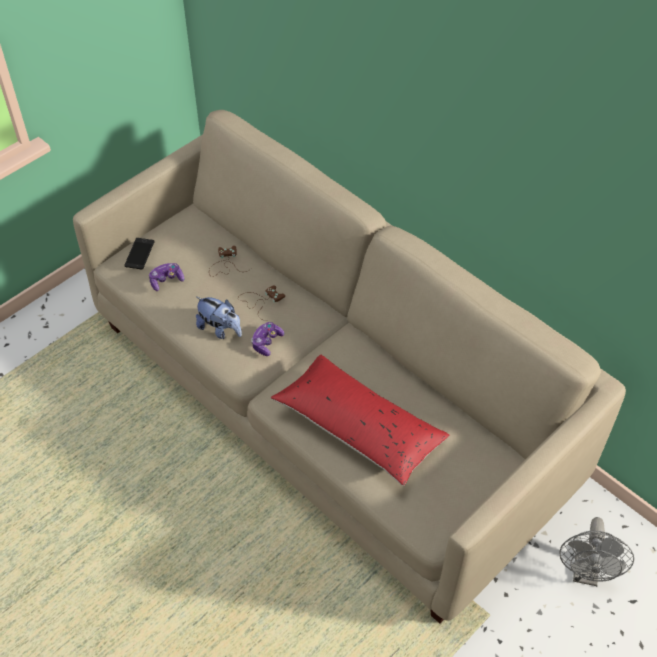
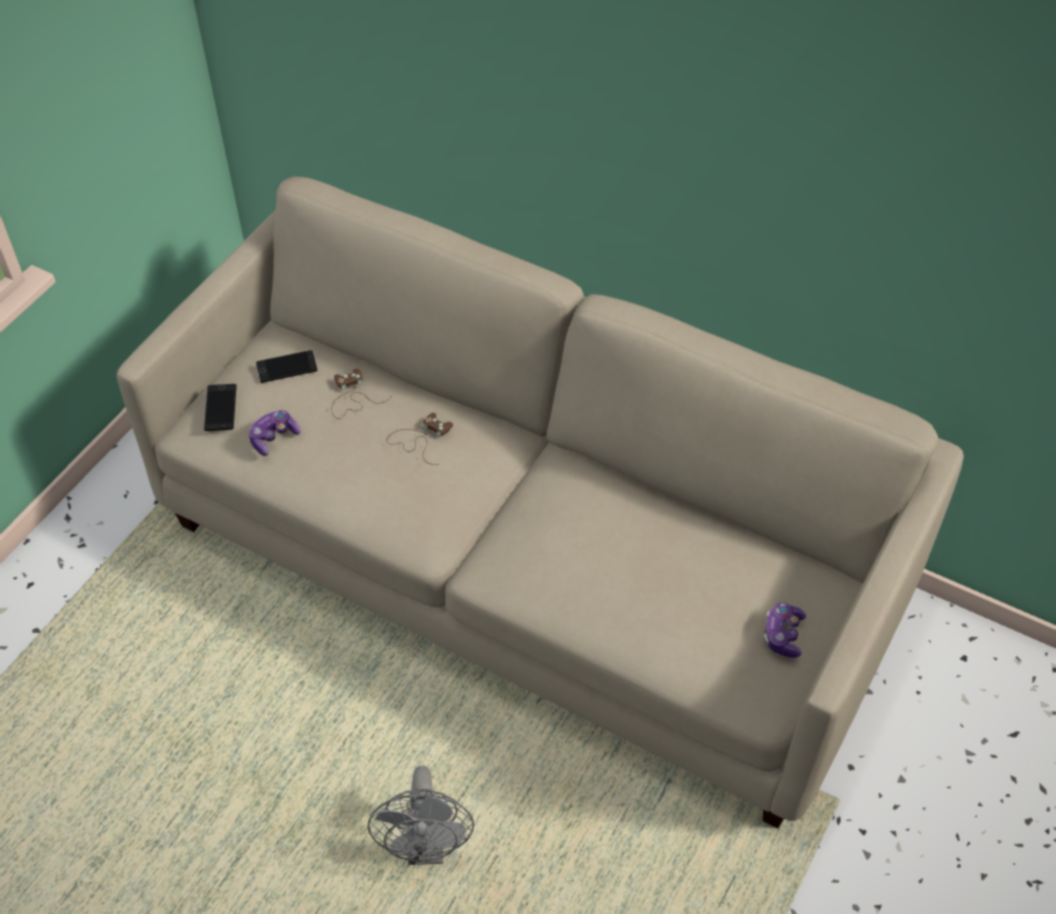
camera: 15 degrees left, 0 degrees up
plush toy [196,297,242,339] -> none
game controller [251,322,285,356] -> game controller moved to [764,603,806,658]
red pillow [271,355,449,486] -> none
grey fan [559,517,634,586] -> grey fan moved to [368,766,474,865]
none -> phone [256,350,317,383]

